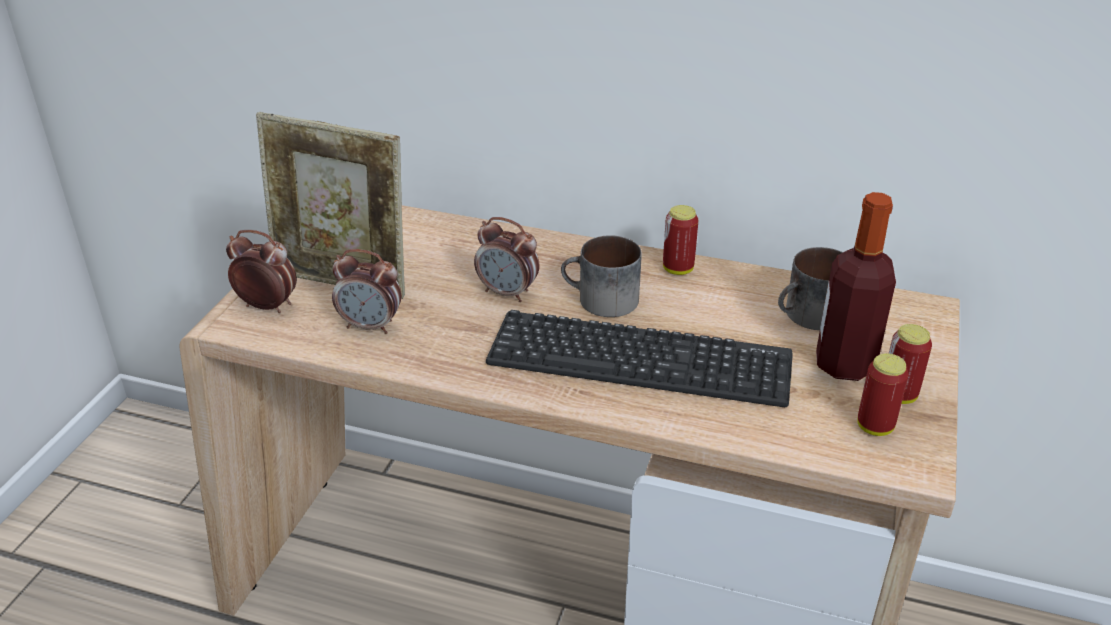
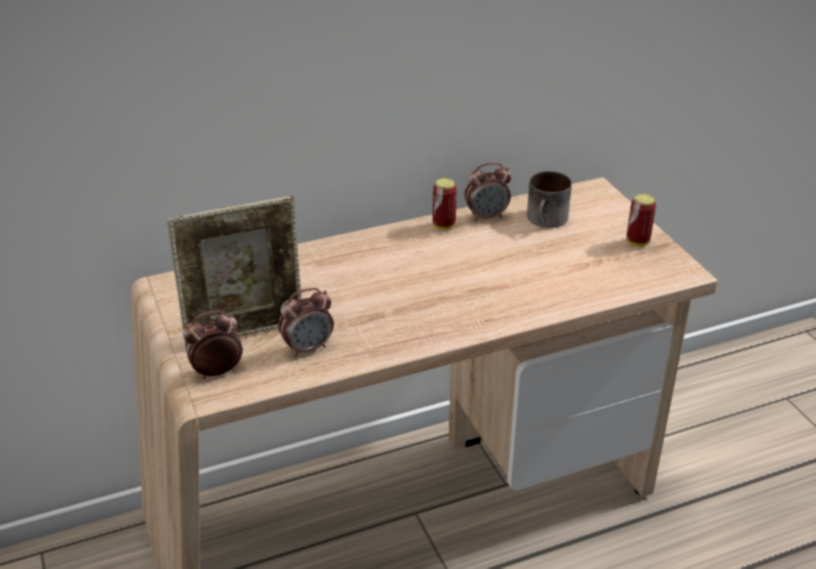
camera: 40 degrees left, 0 degrees up
alarm clock [474,217,540,302] -> alarm clock moved to [465,163,511,221]
keyboard [486,310,793,407] -> none
mug [561,235,642,317] -> none
bottle [816,192,896,381] -> none
can [857,353,908,436] -> none

